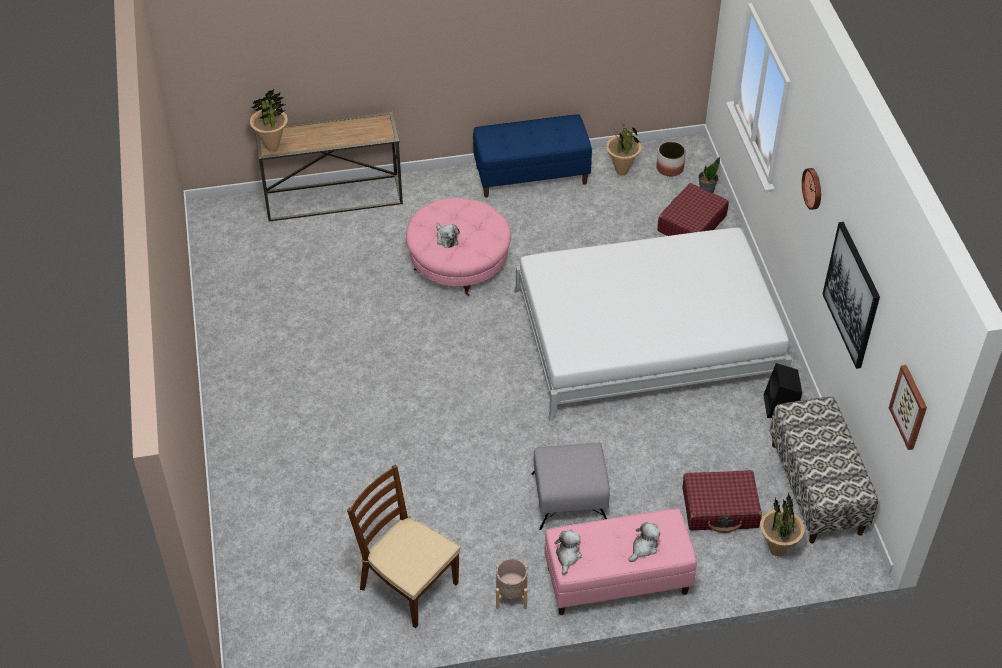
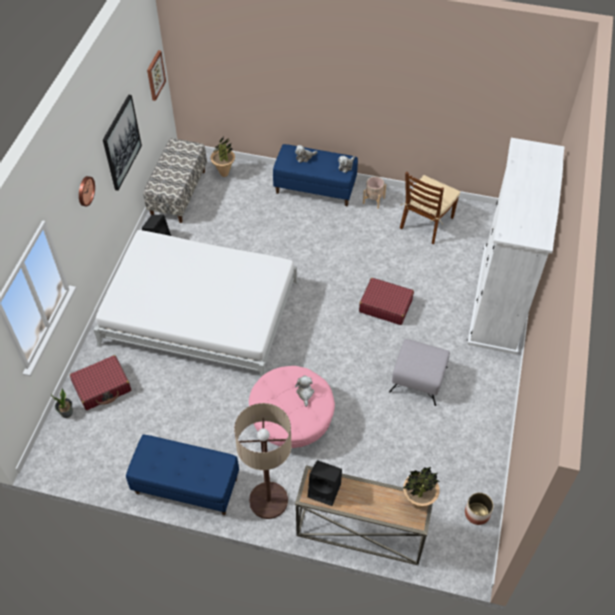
camera: 155 degrees left, 5 degrees up
brown chair [347,464,460,628] -> brown chair turned 60 degrees clockwise [400,172,460,244]
grey ottoman [532,443,610,530] -> grey ottoman moved to [389,339,450,406]
pink bench [545,509,697,615] -> blue bench [273,144,358,206]
potted plant [606,118,641,176] -> none
planter [656,141,686,176] -> planter moved to [465,493,494,525]
red suitcase [682,470,762,533] -> red suitcase moved to [359,278,414,325]
none -> floor lamp [234,403,292,519]
none -> black speaker [308,460,342,506]
none -> white wardrobe [467,138,565,355]

